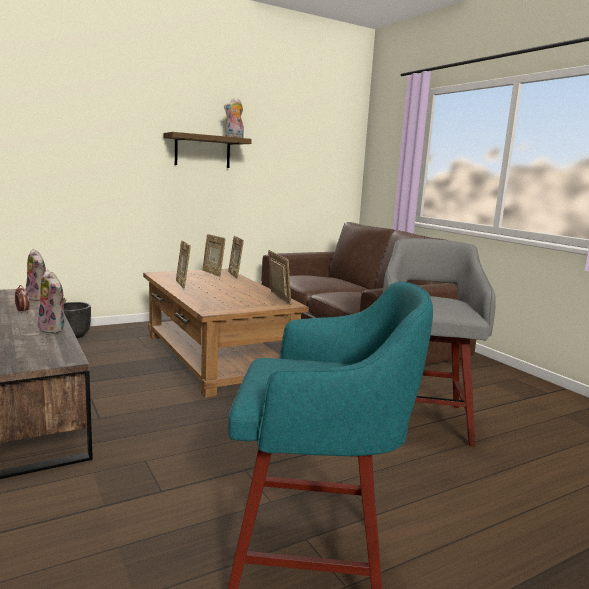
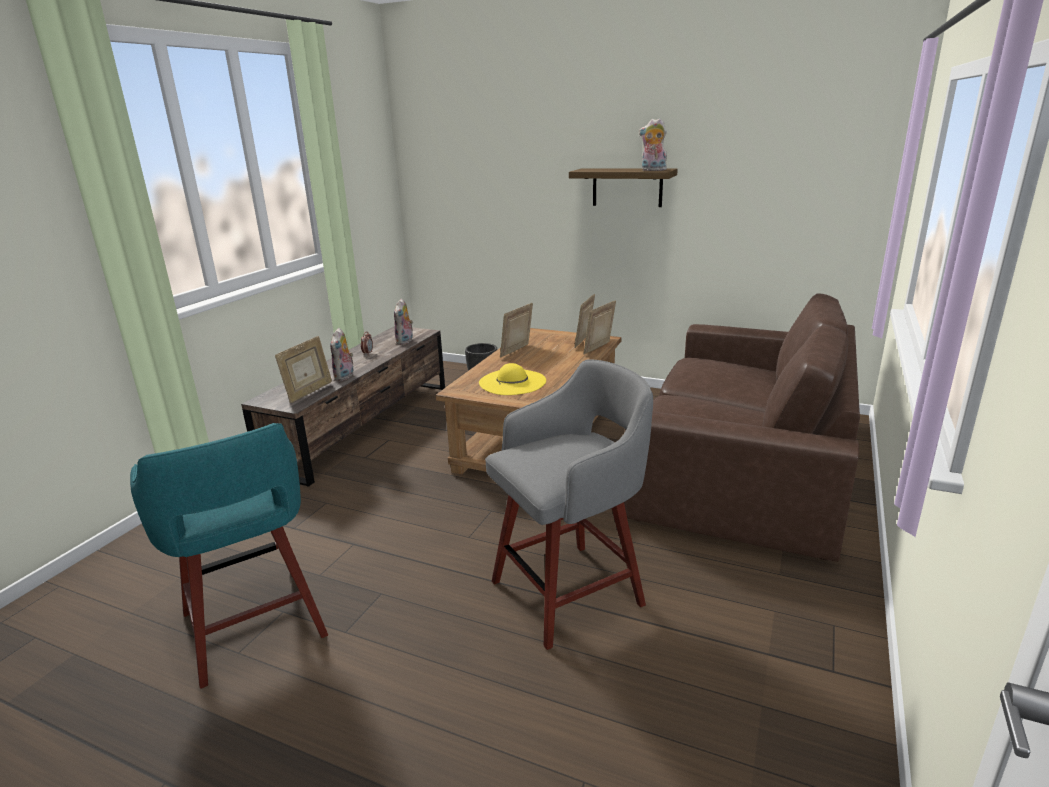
camera: 55 degrees right, 10 degrees up
picture frame [268,250,291,305] -> picture frame moved to [275,336,332,403]
none -> yellow hat [479,363,546,395]

